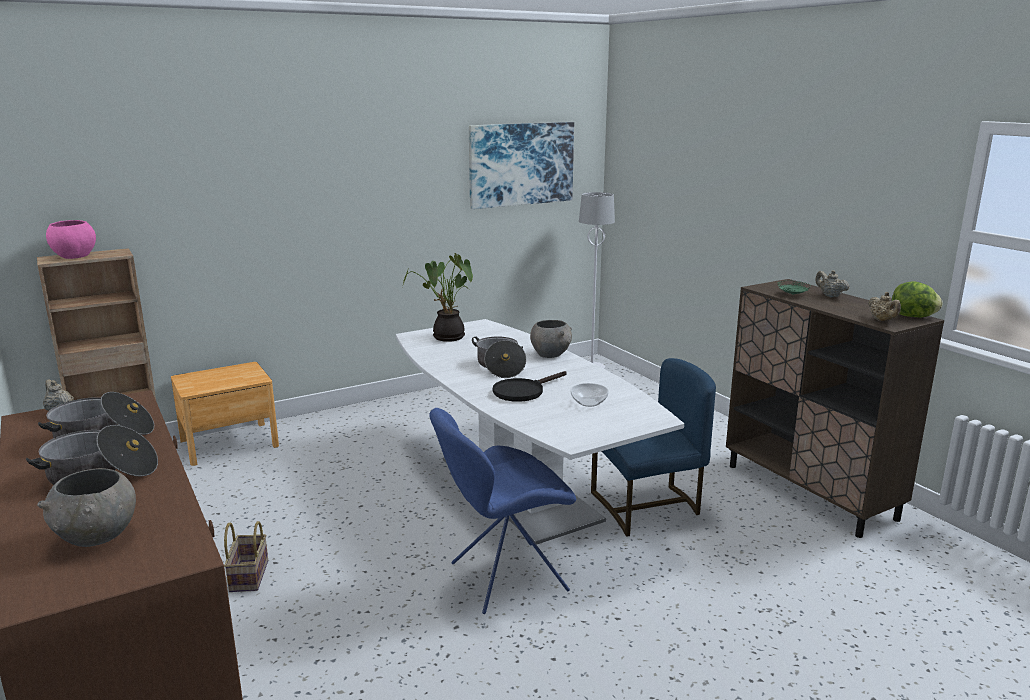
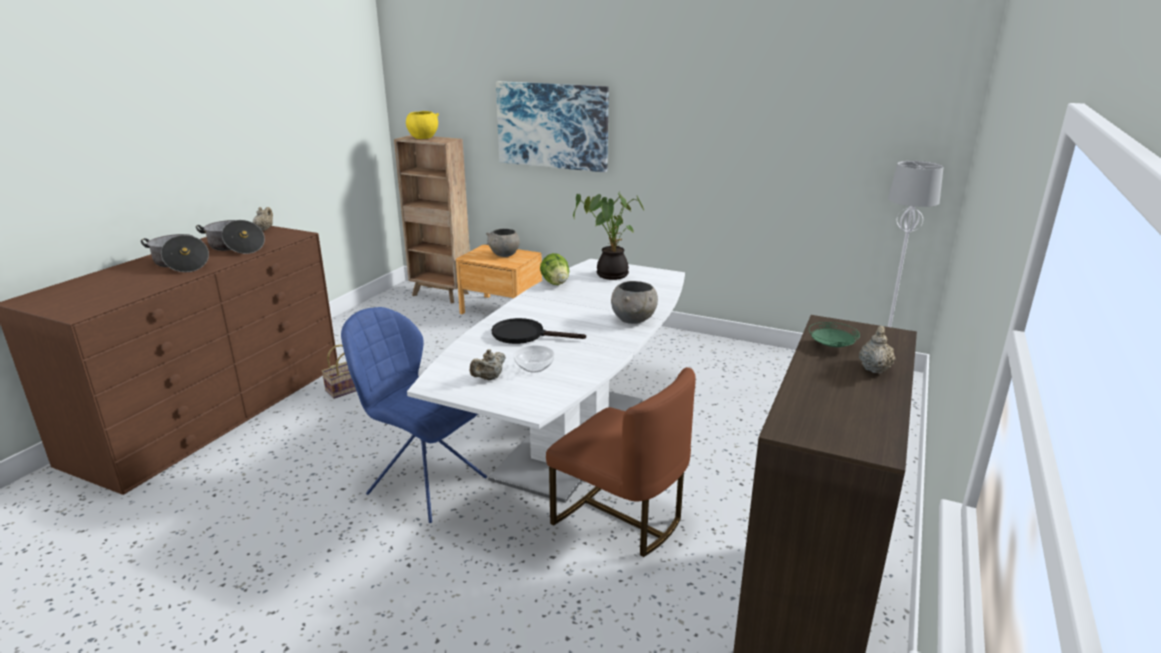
camera: 55 degrees right, 5 degrees up
grey bowl [37,468,136,547] -> grey bowl moved to [486,229,520,257]
pink bowl [46,220,96,259] -> yellow bowl [406,111,439,139]
picture [469,122,574,209] -> picture moved to [496,81,609,173]
cooking pot [472,337,526,378] -> none
blue chair [591,358,716,537] -> brown chair [546,367,696,557]
beige teapot [868,292,901,321] -> beige teapot moved to [470,349,506,380]
lettuce [892,282,943,317] -> lettuce moved to [540,253,569,285]

